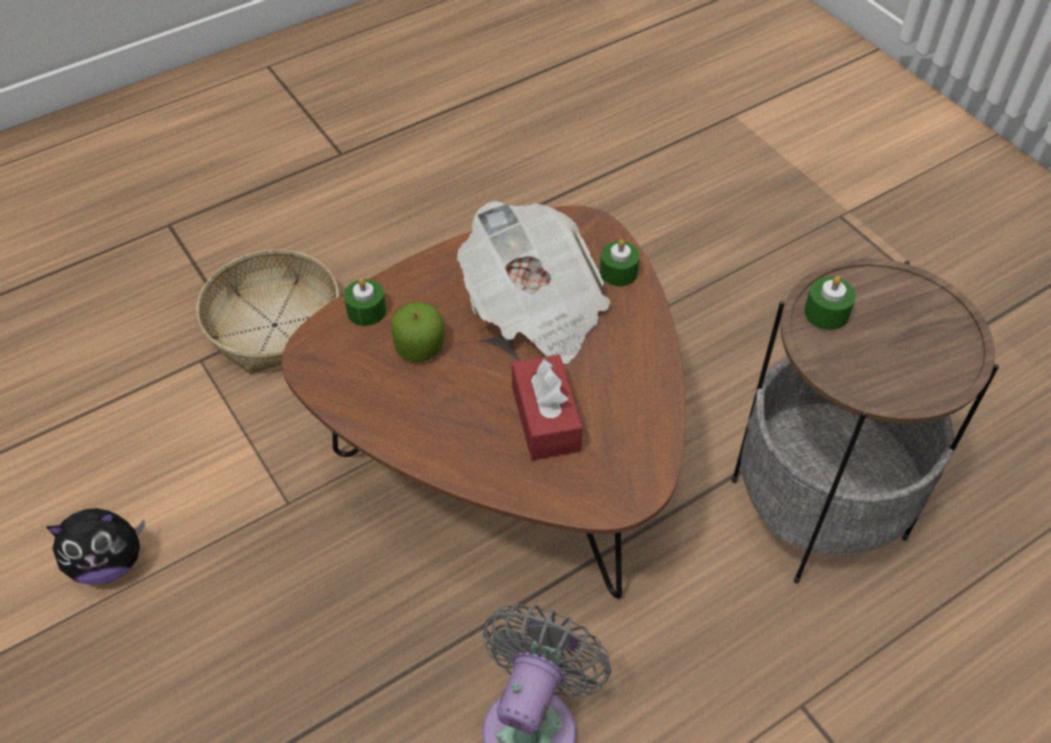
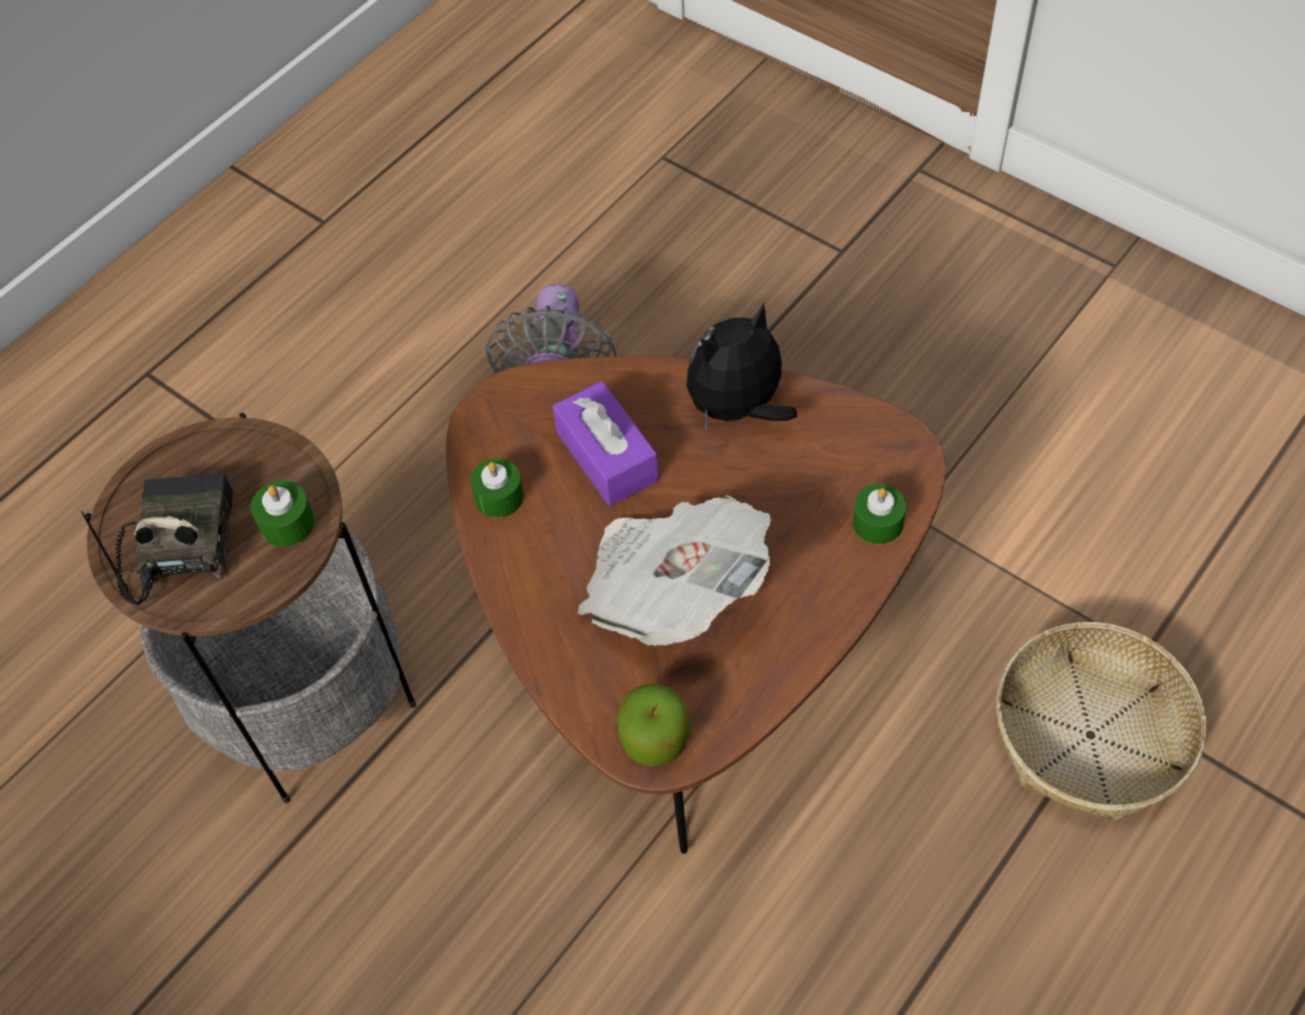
camera: 165 degrees right, 5 degrees up
plush toy [46,508,145,585] -> plush toy moved to [687,303,797,431]
apple [391,302,445,363] -> apple moved to [617,683,690,767]
red tissue box [512,355,583,460] -> purple tissue box [553,381,659,506]
green candle [600,239,640,286] -> green candle moved to [470,458,524,518]
none -> radio [81,473,233,605]

